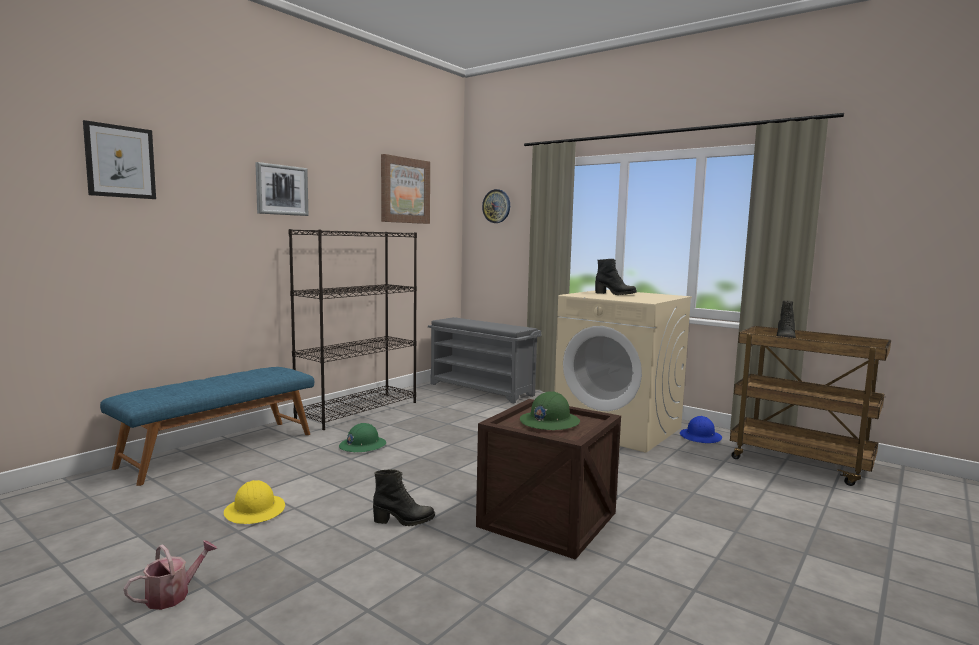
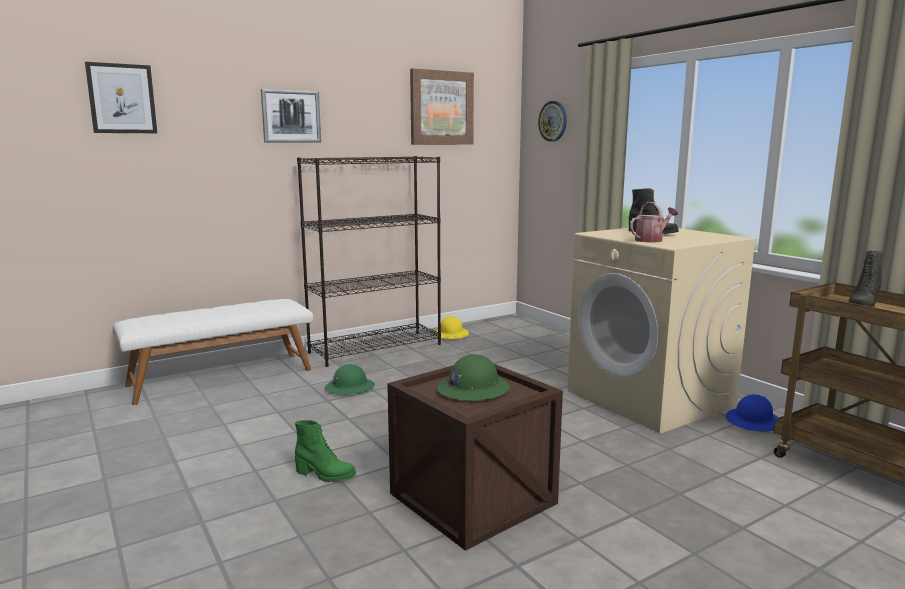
camera: 20 degrees right, 5 degrees up
blue bench [100,367,314,486] -> white bench [113,299,313,405]
watering can [124,540,217,610] -> watering can moved to [630,202,678,243]
yellow hard hat [224,480,285,524] -> yellow hard hat moved to [435,316,469,339]
black boot [373,469,435,526] -> green boot [295,420,356,482]
grey shoe rack [428,317,542,403] -> none

